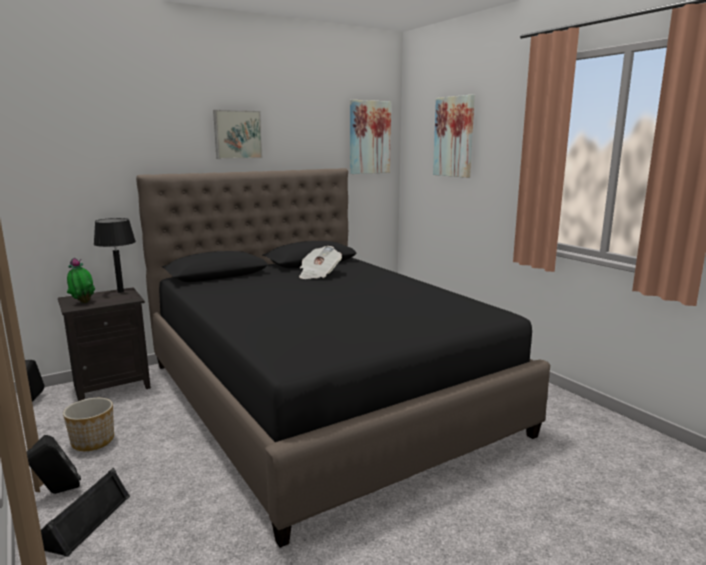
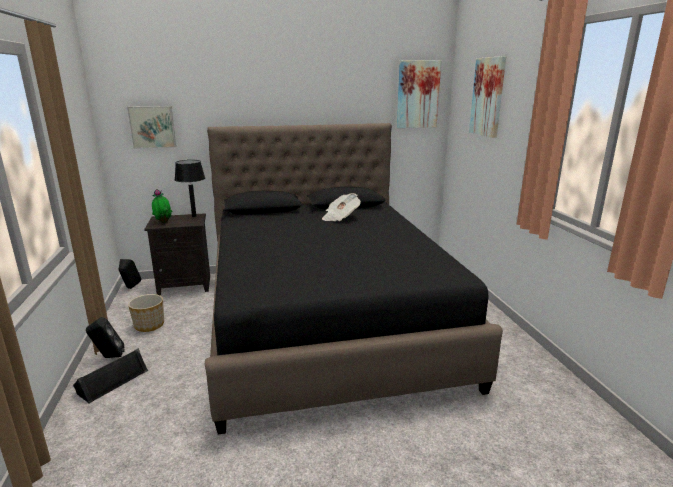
camera: 20 degrees right, 5 degrees up
picture [213,110,262,159] -> picture moved to [127,106,176,149]

